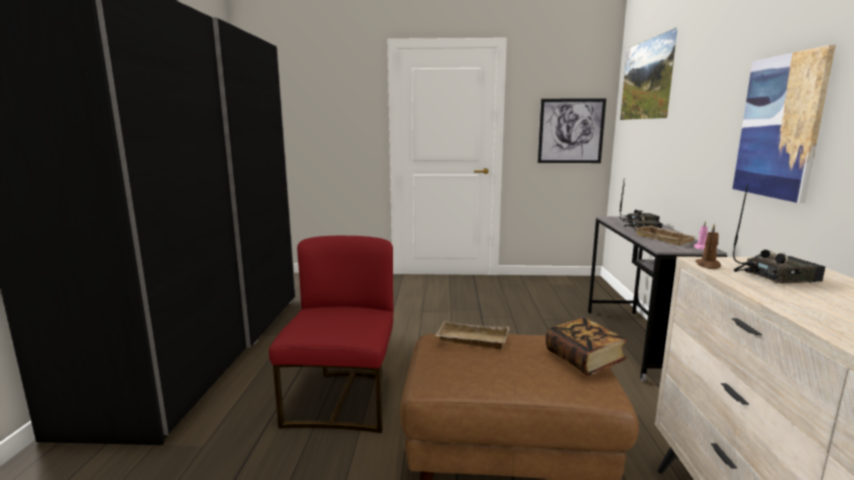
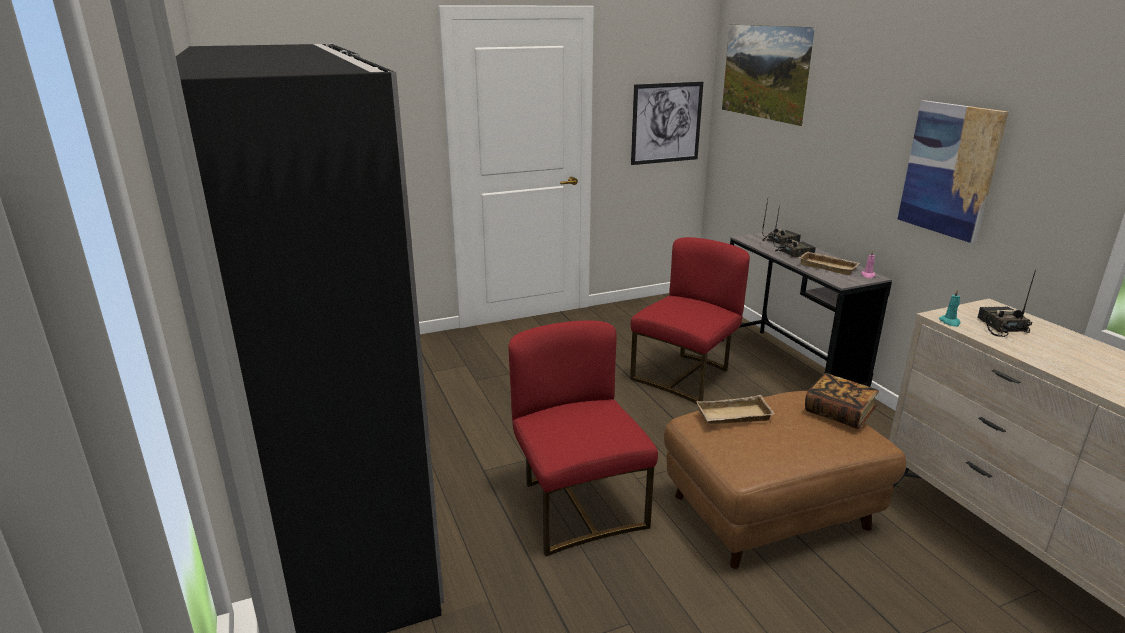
camera: 25 degrees left, 10 degrees up
brown candle [695,223,721,269] -> turquoise candle [939,289,961,327]
radio [733,184,826,284] -> radio turned 60 degrees counterclockwise [978,269,1036,337]
none -> red chair [630,237,750,404]

